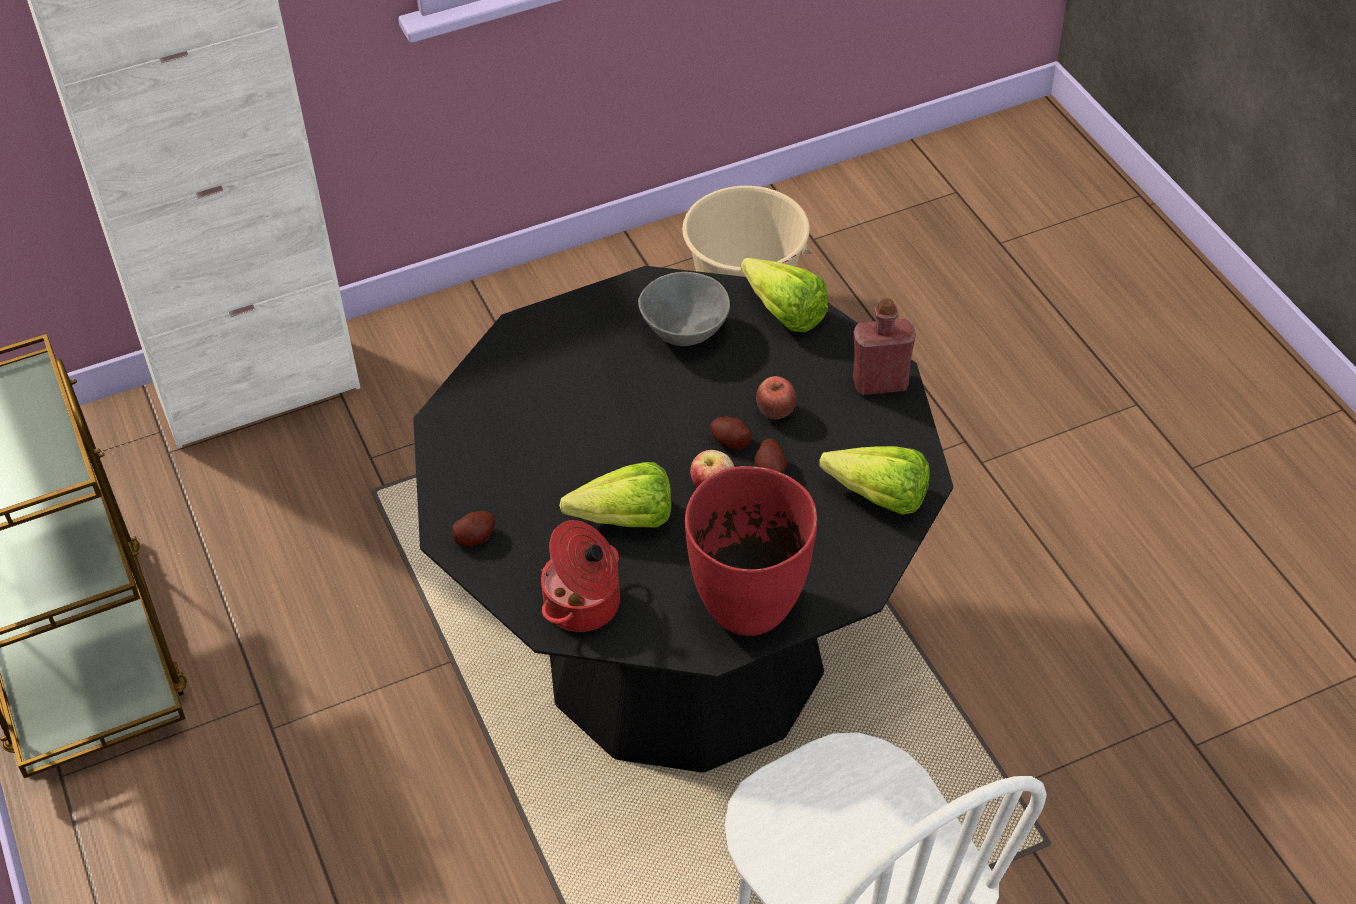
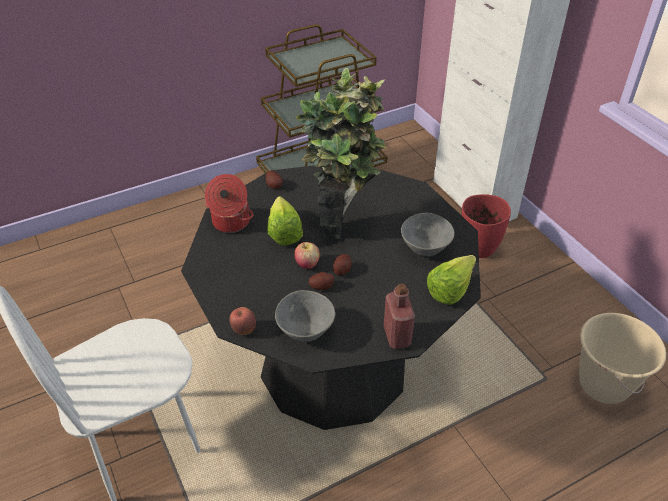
camera: 85 degrees right, 5 degrees down
red vase [685,466,817,636] -> red vase moved to [461,194,511,258]
apple [756,376,796,420] -> apple moved to [229,307,256,335]
lettuce [819,446,930,515] -> grey bowl [275,290,335,342]
none -> potted plant [296,68,386,240]

